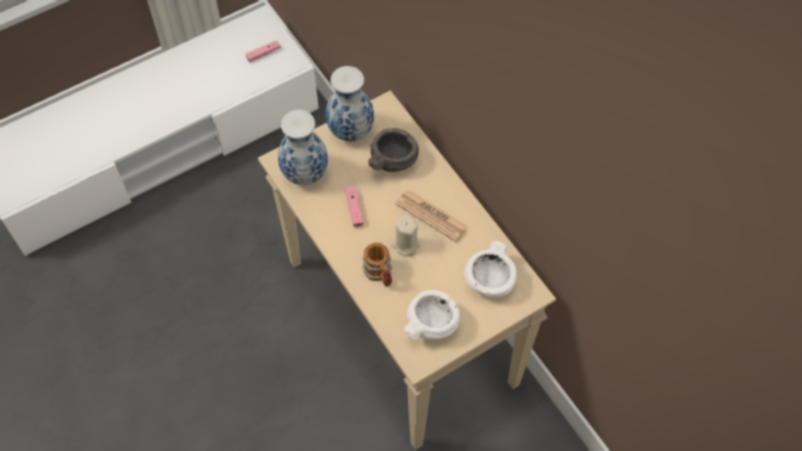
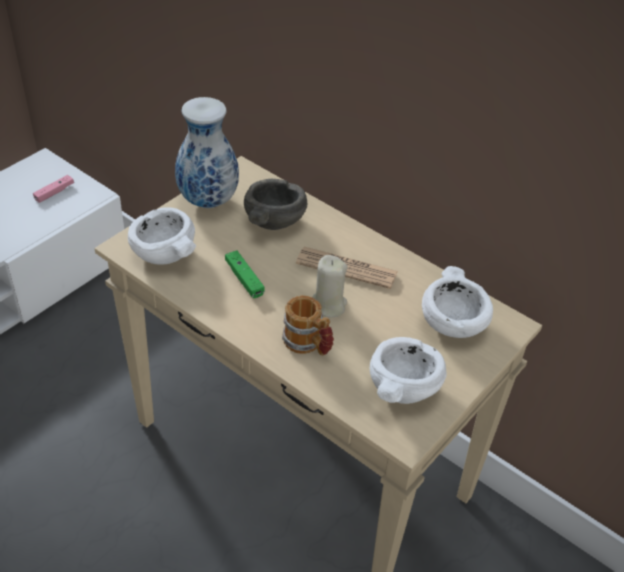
camera: 20 degrees left, 15 degrees down
vase [278,110,328,185] -> white bowl [128,207,196,265]
pink game controller [345,185,364,227] -> green game controller [225,251,265,298]

